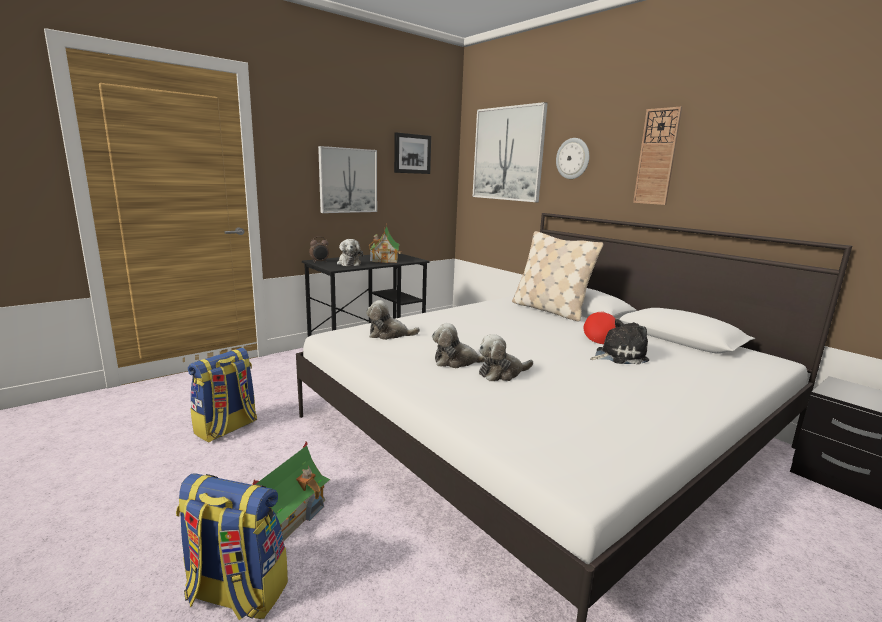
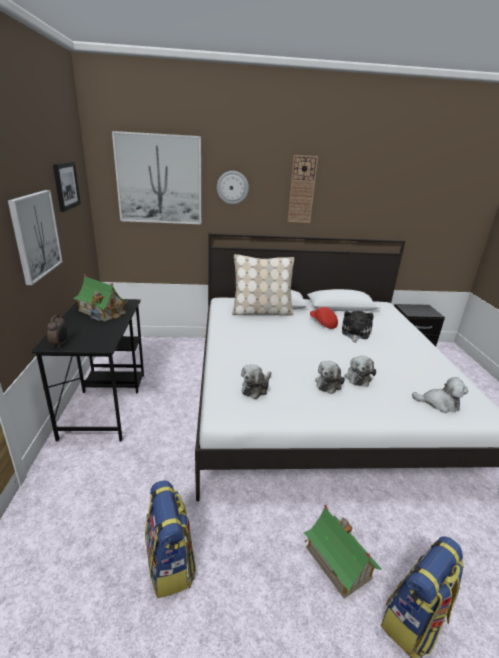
camera: 55 degrees left, 10 degrees up
plush toy [337,239,363,266] -> plush toy moved to [412,377,468,413]

